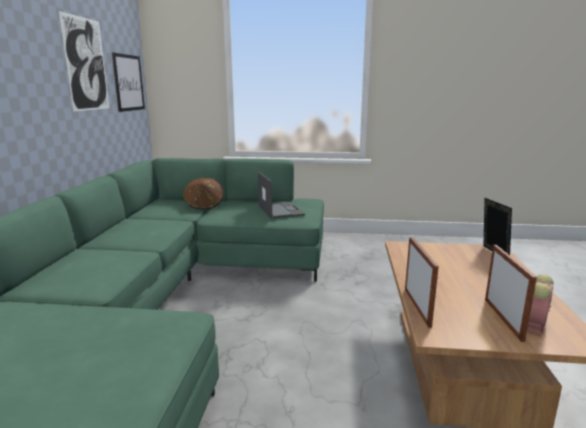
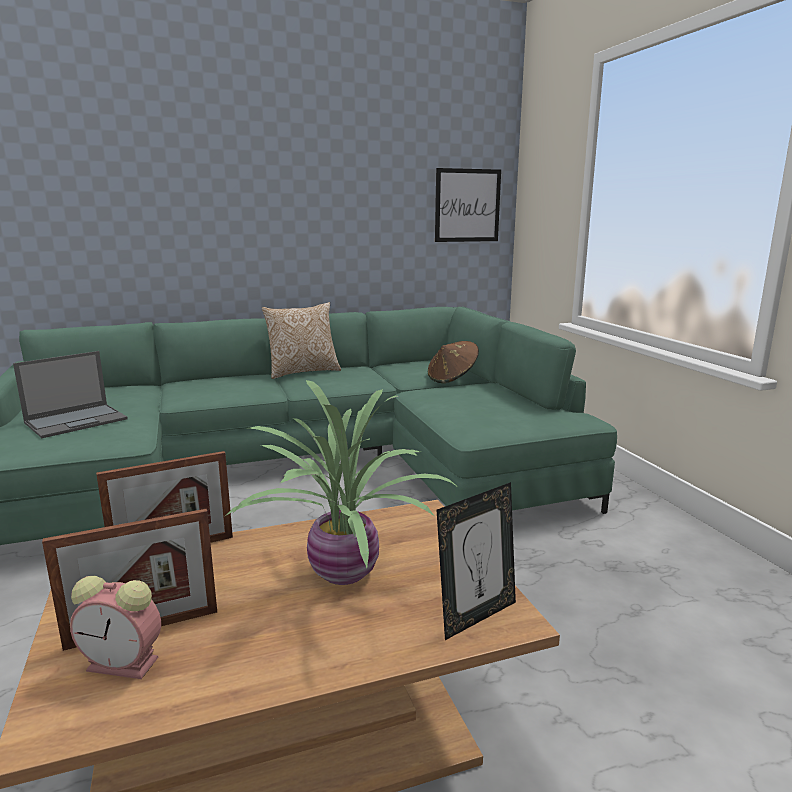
camera: 65 degrees right, 0 degrees up
picture [58,11,109,112] -> none
laptop [258,172,305,219] -> laptop moved to [13,351,128,438]
none -> potted plant [225,380,459,585]
none -> pillow [262,302,341,379]

